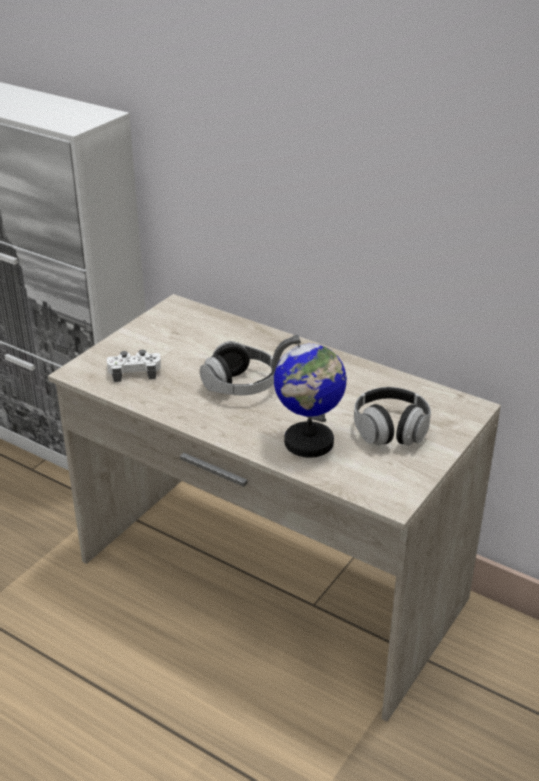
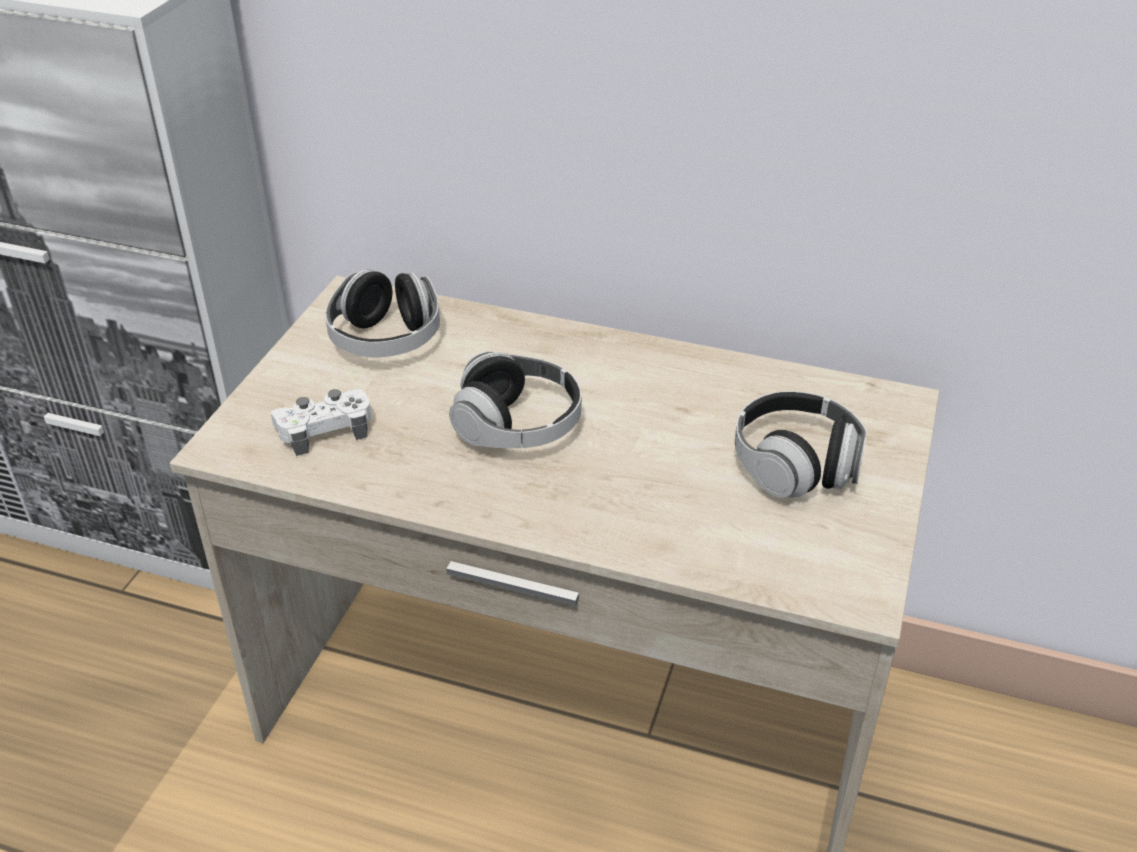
camera: 15 degrees left, 5 degrees up
globe [272,335,347,458] -> none
none -> headphones [325,270,440,357]

